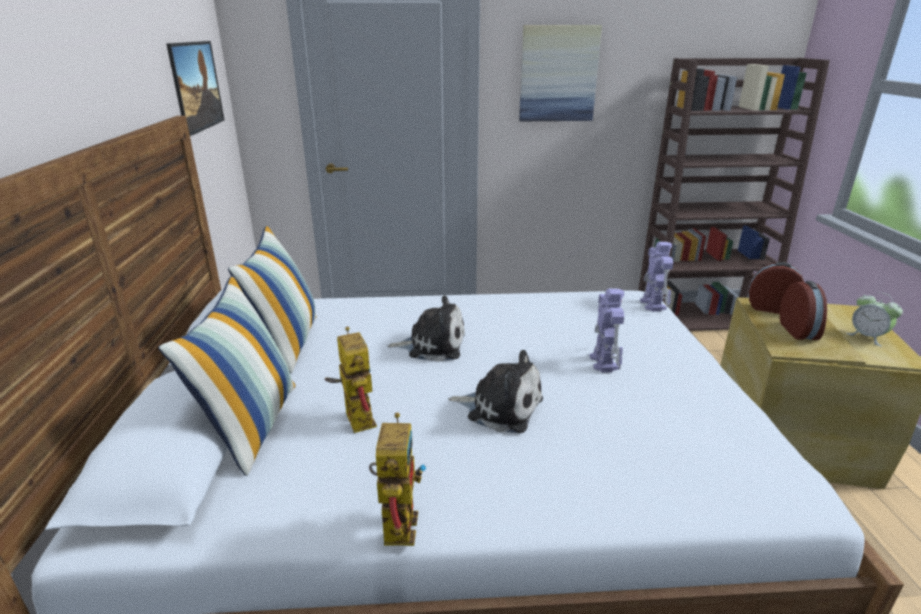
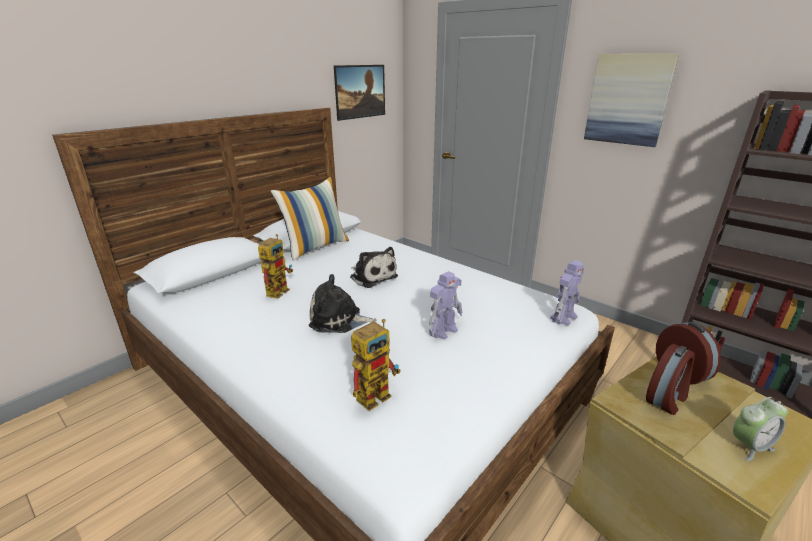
camera: 45 degrees right, 0 degrees up
pillow [158,276,296,476] -> none
toy robot [369,412,426,546] -> toy robot moved to [351,319,401,411]
plush toy [448,350,543,433] -> plush toy turned 120 degrees clockwise [309,274,377,333]
alarm clock [846,292,903,347] -> alarm clock turned 120 degrees counterclockwise [733,397,788,461]

